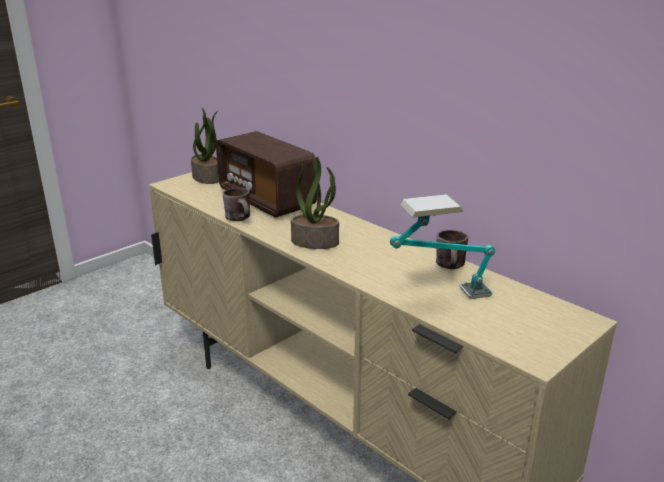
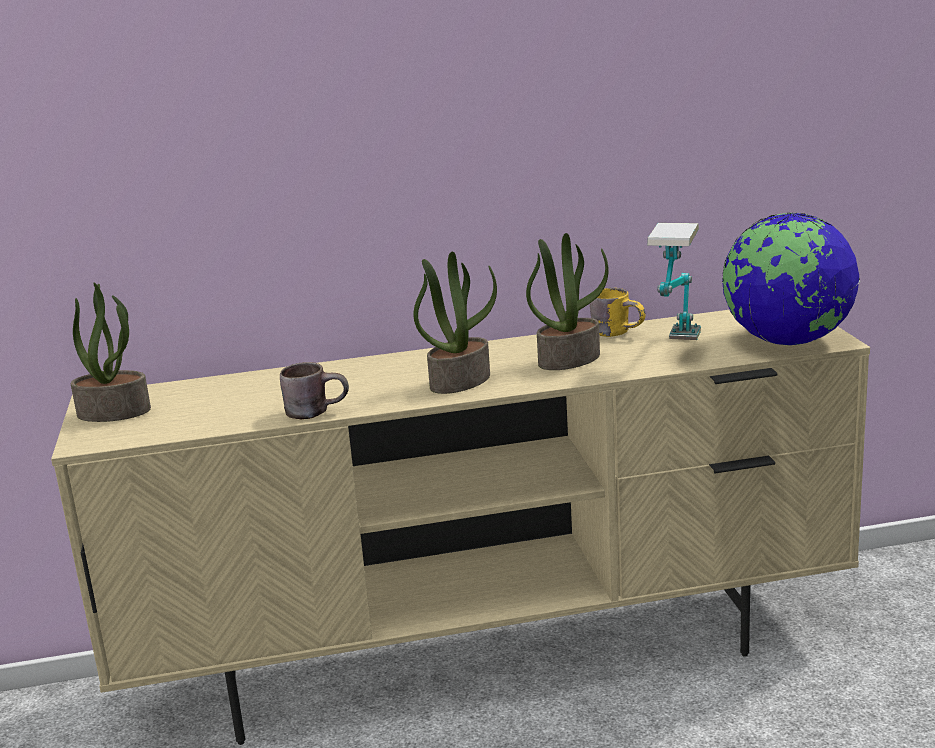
camera: 55 degrees left, 5 degrees down
radio [216,131,317,218] -> none
brown mug [436,230,468,269] -> yellow mug [590,288,646,337]
none -> potted plant [526,233,609,370]
none -> globe [722,213,860,345]

